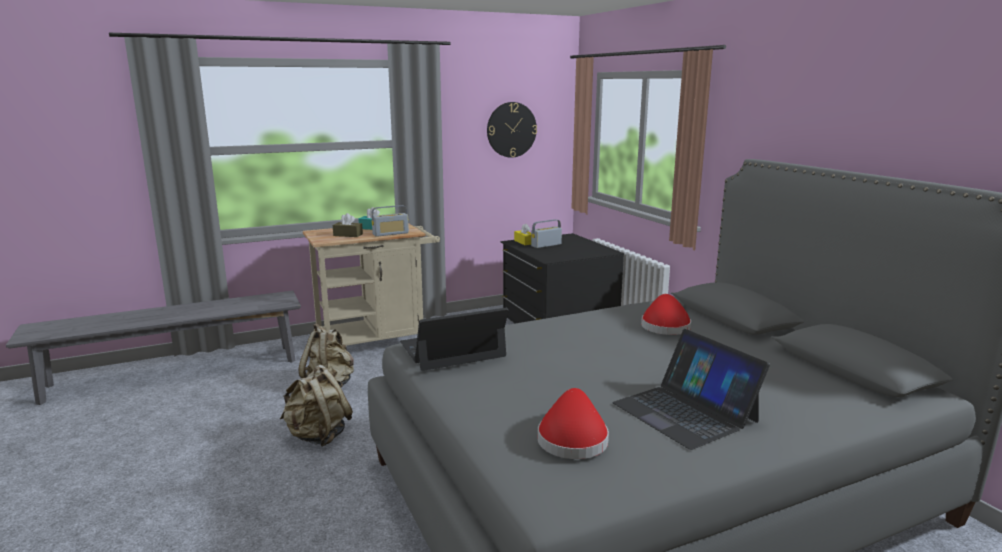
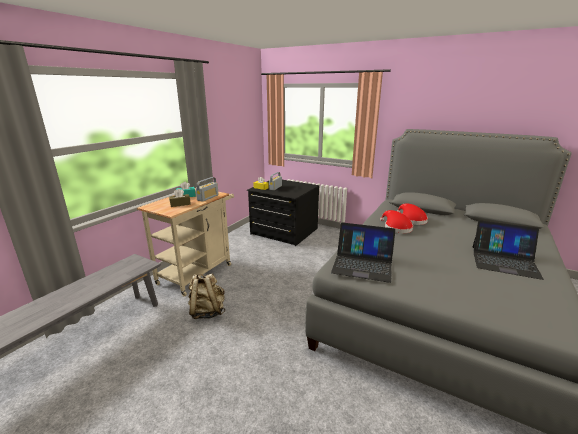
camera: 35 degrees left, 5 degrees up
beige backpack [280,365,353,447] -> none
laptop [400,308,509,371] -> laptop turned 105 degrees counterclockwise [331,223,396,283]
wall clock [487,102,537,158] -> none
red hat [538,388,609,459] -> red hat moved to [380,210,413,233]

